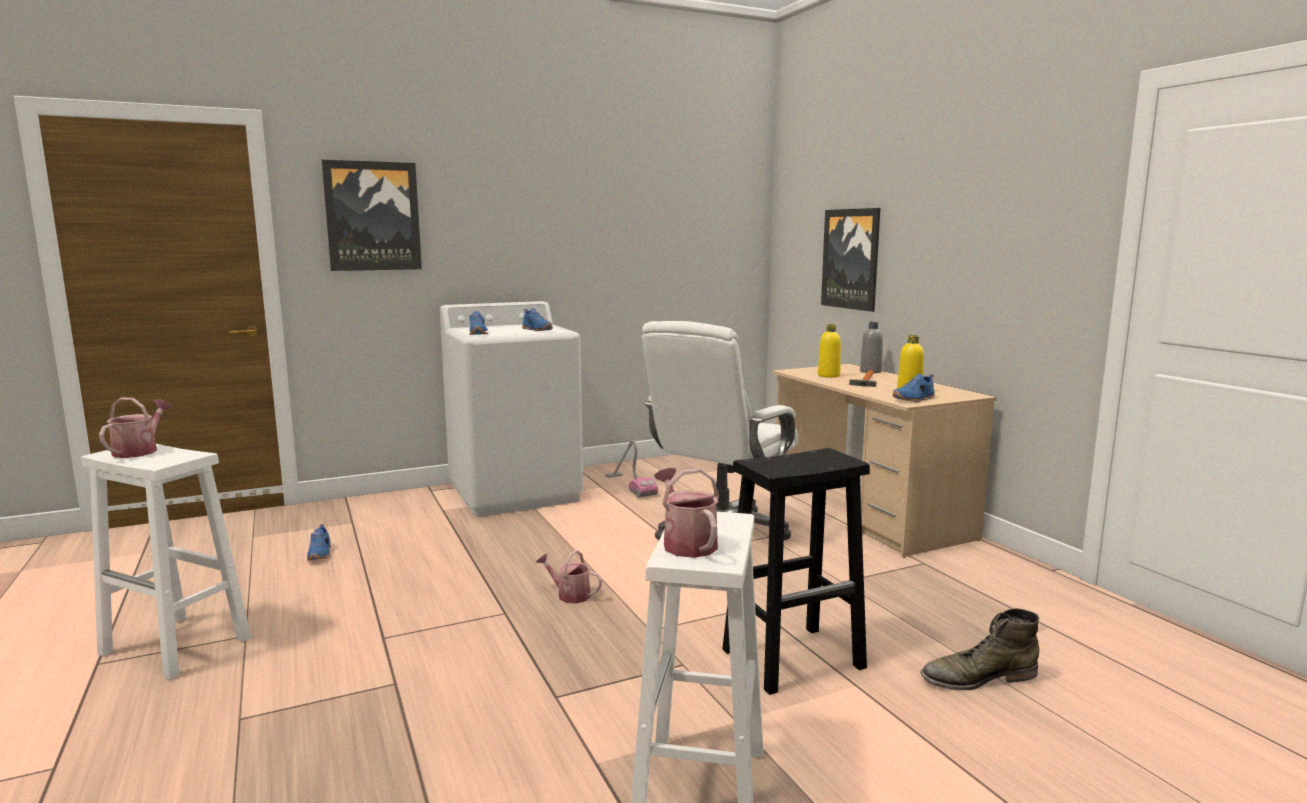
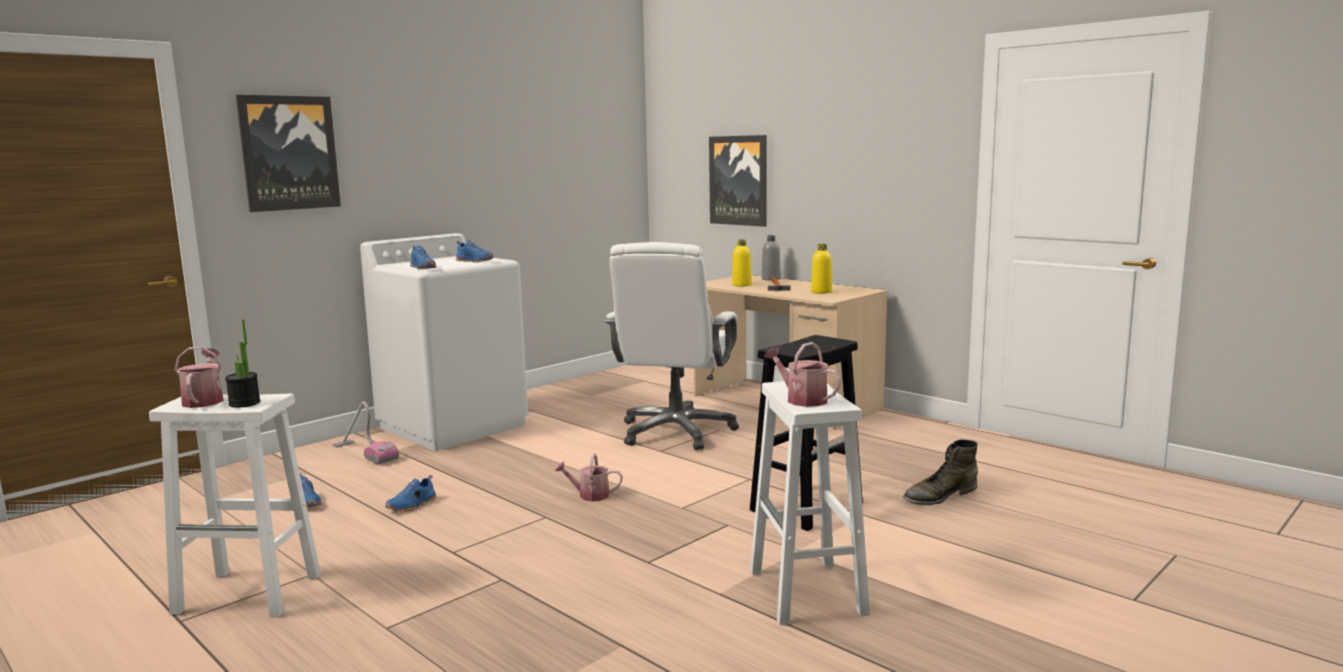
camera: 20 degrees left, 0 degrees up
vacuum cleaner [605,440,658,498] -> vacuum cleaner moved to [332,401,399,465]
blue shoe [893,374,935,402] -> blue shoe moved to [385,475,436,512]
none -> potted plant [225,319,261,408]

